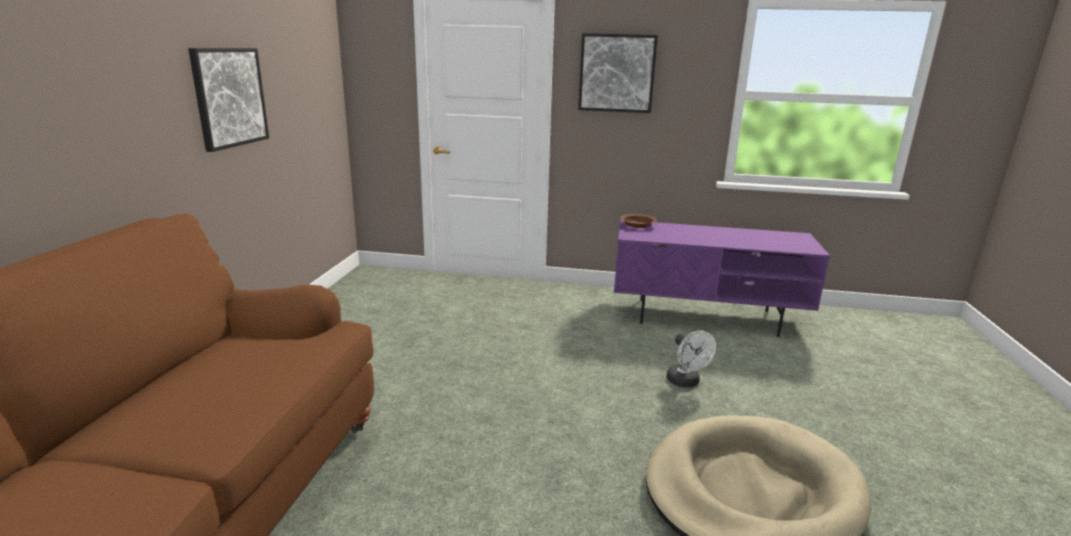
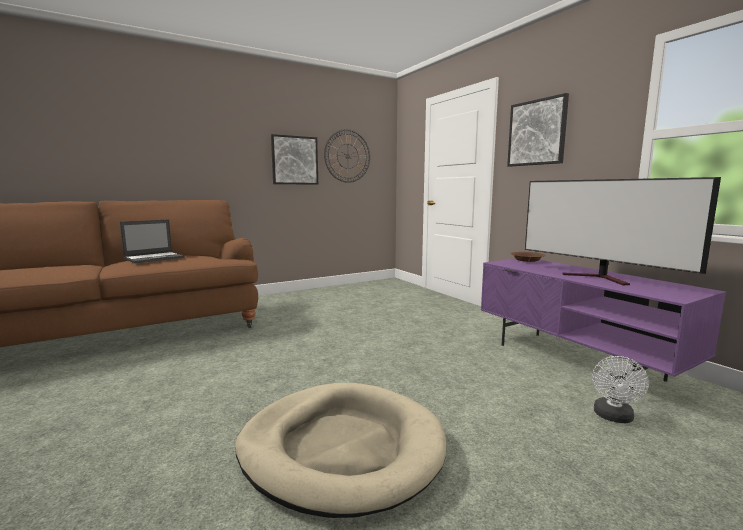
camera: 50 degrees right, 10 degrees down
white fan [666,330,716,387] -> white fan moved to [592,356,649,423]
none -> laptop [120,219,185,263]
none -> wall clock [324,129,370,183]
none -> television [525,177,721,285]

